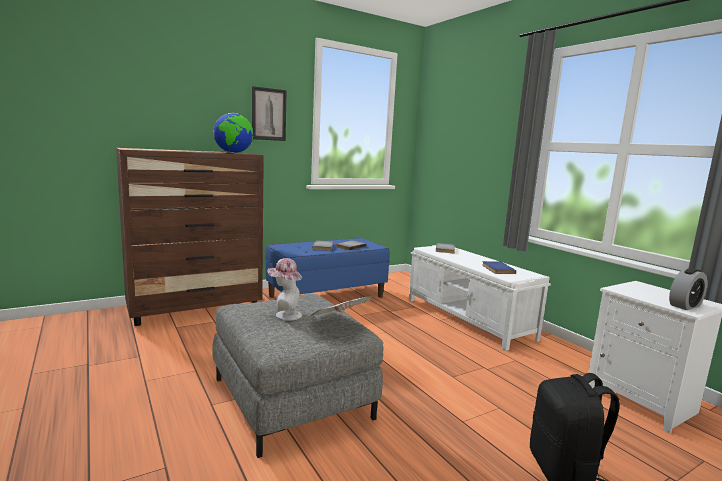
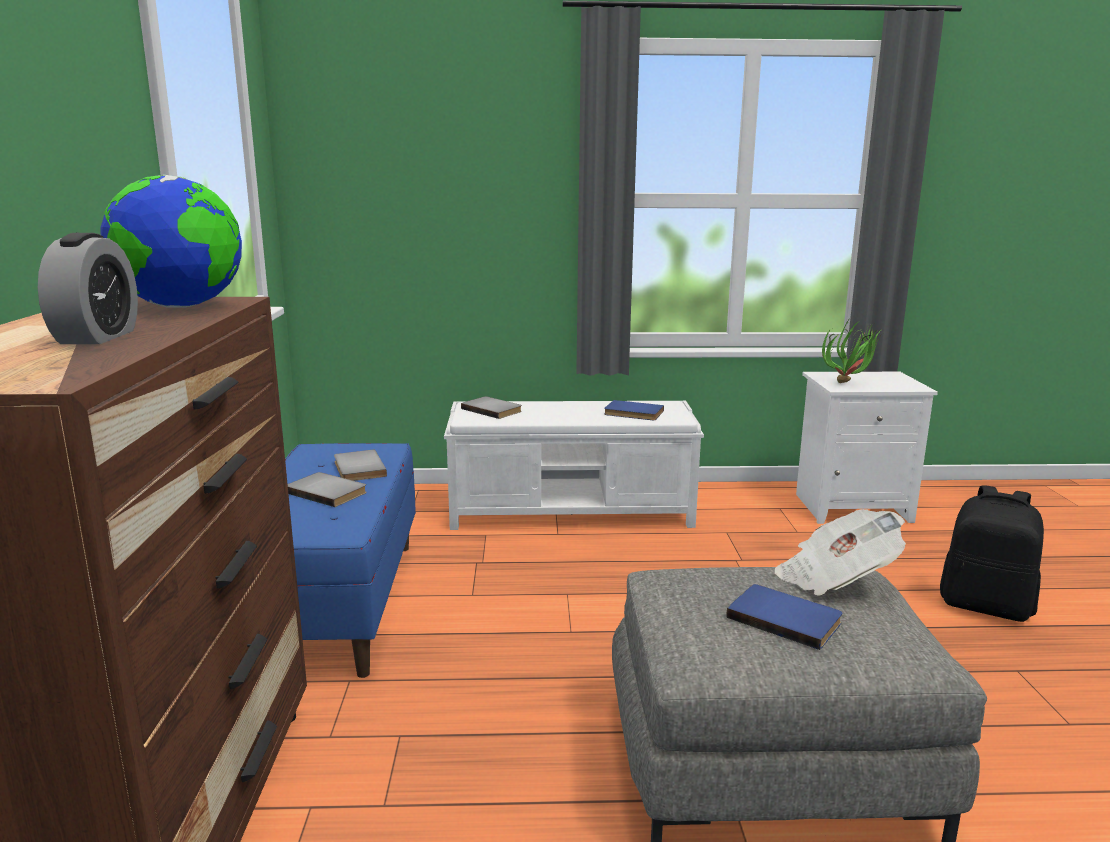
camera: 60 degrees left, 5 degrees up
picture [252,86,287,141] -> none
hat [267,258,302,320] -> blue book [726,584,842,650]
alarm clock [669,268,707,310] -> alarm clock moved to [38,233,138,344]
none -> potted plant [822,317,881,383]

